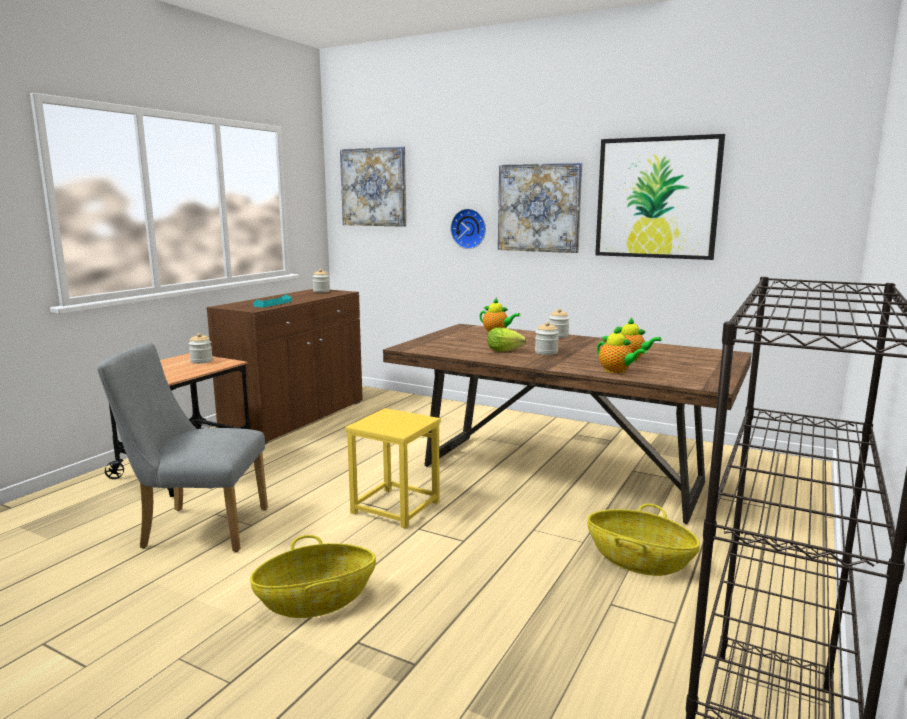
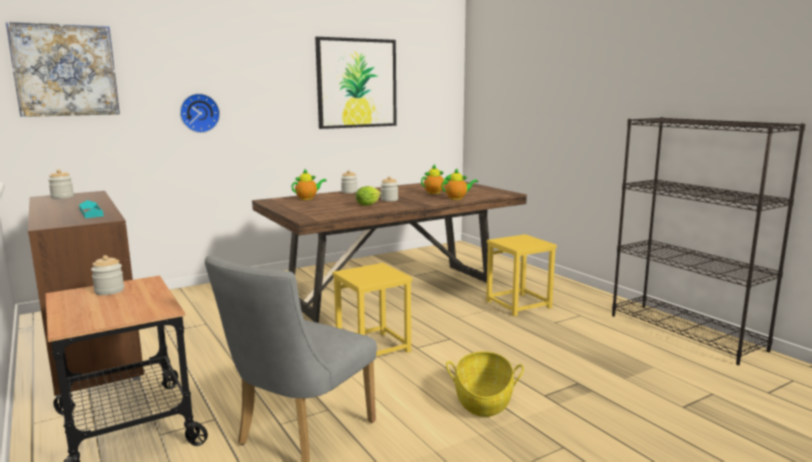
camera: 60 degrees left, 0 degrees up
picture [498,162,582,253] -> none
basket [587,504,700,576] -> yellow stool [486,234,557,316]

